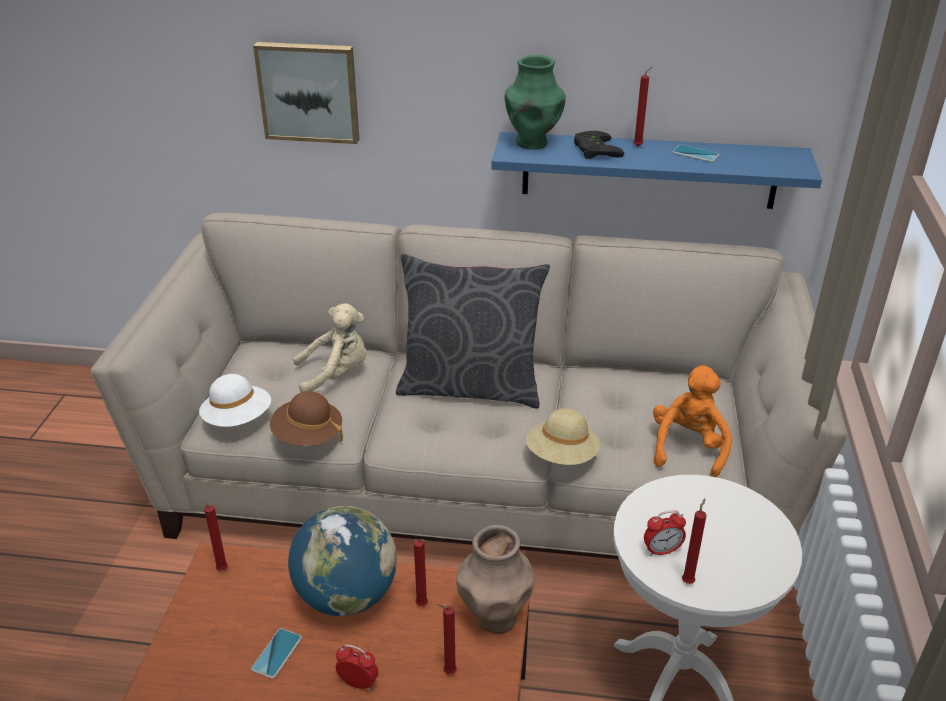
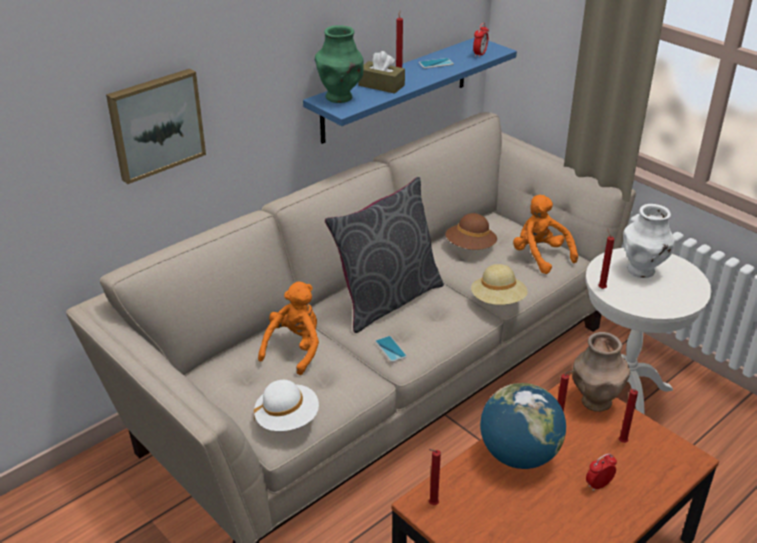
camera: 50 degrees left, 0 degrees up
phone [251,628,302,679] -> phone moved to [375,336,407,362]
brown hat [270,391,343,446] -> brown hat moved to [445,213,497,250]
beige plush toy [293,303,367,392] -> orange plush toy [258,282,319,375]
black game controller [574,131,624,159] -> brown tissue box [358,51,405,94]
alarm clock [644,510,686,556] -> alarm clock moved to [473,23,489,58]
red candle [682,499,707,584] -> red candle moved to [598,229,615,289]
none -> white vase [623,204,674,278]

